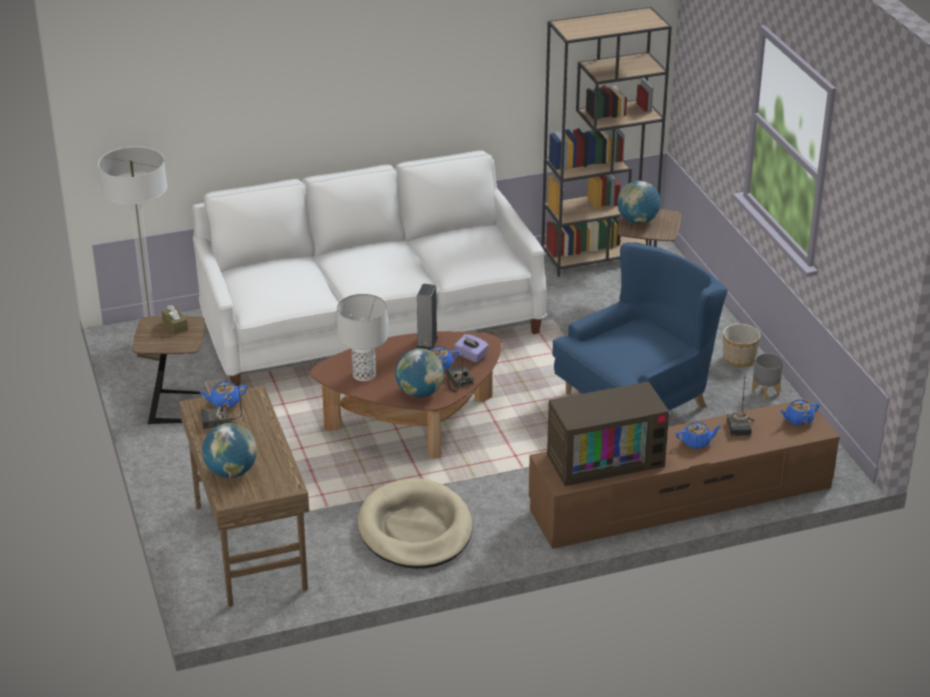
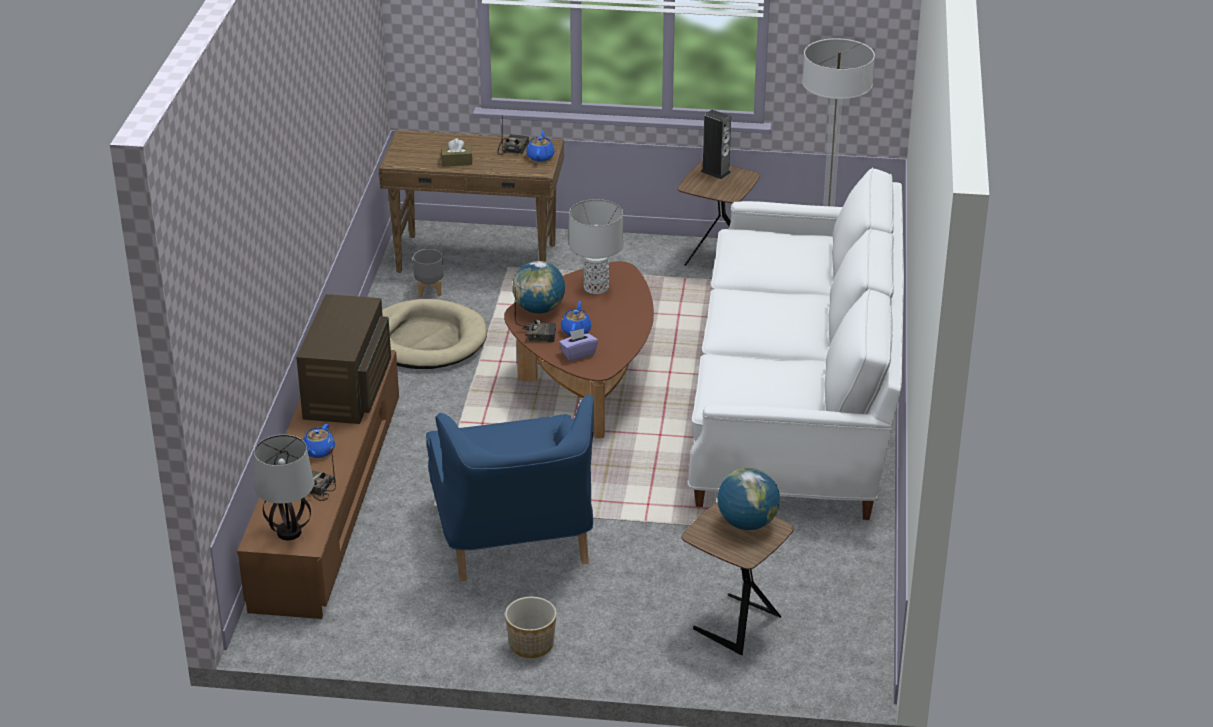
camera: 115 degrees right, 0 degrees up
brown tissue box [162,305,188,334] -> brown tissue box moved to [441,138,472,166]
globe [202,423,257,478] -> none
speaker [417,284,438,350] -> speaker moved to [701,110,731,179]
bookcase [541,7,672,277] -> none
grey planter [752,353,783,400] -> grey planter moved to [413,249,444,297]
blue teapot [780,400,819,426] -> table lamp [254,435,314,540]

